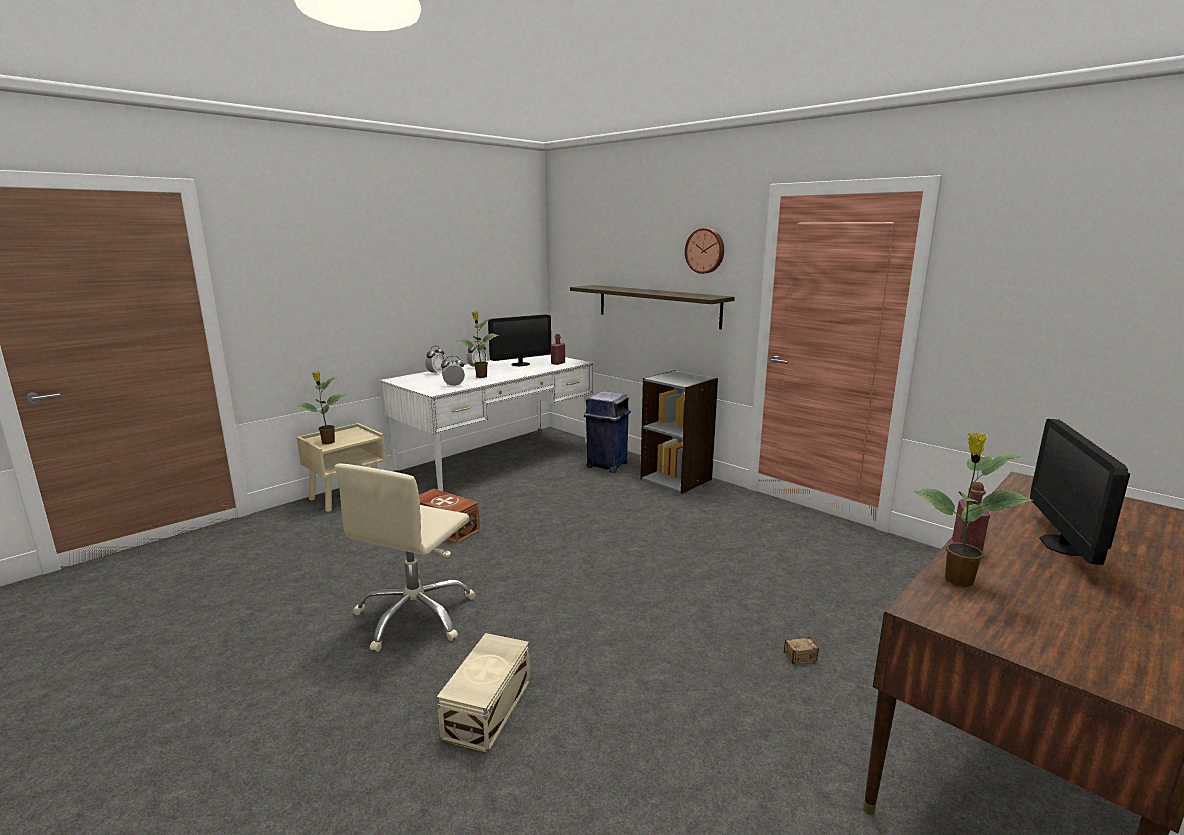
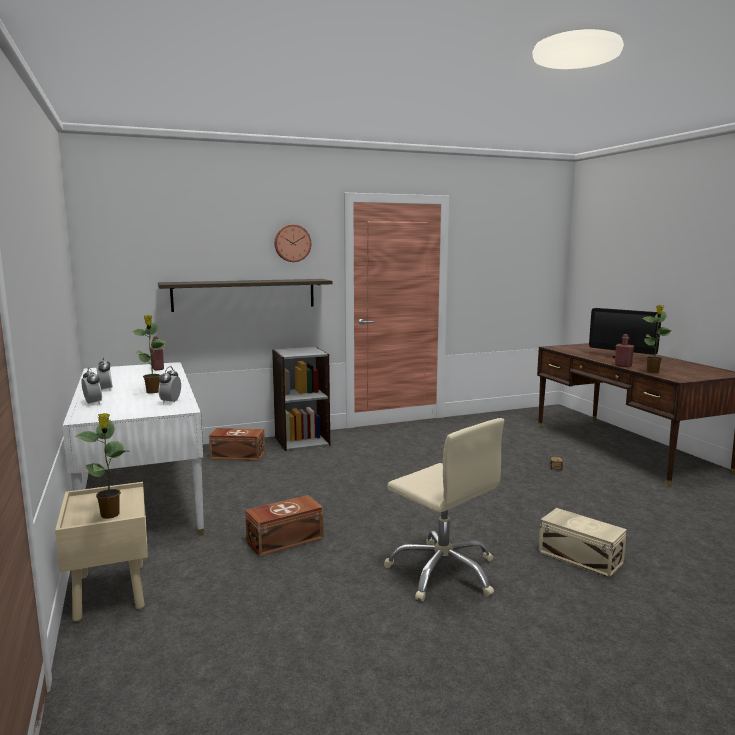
camera: 65 degrees left, 5 degrees down
monitor [488,314,551,366] -> none
blue trash can [584,391,631,473] -> brown storage box [209,428,265,461]

